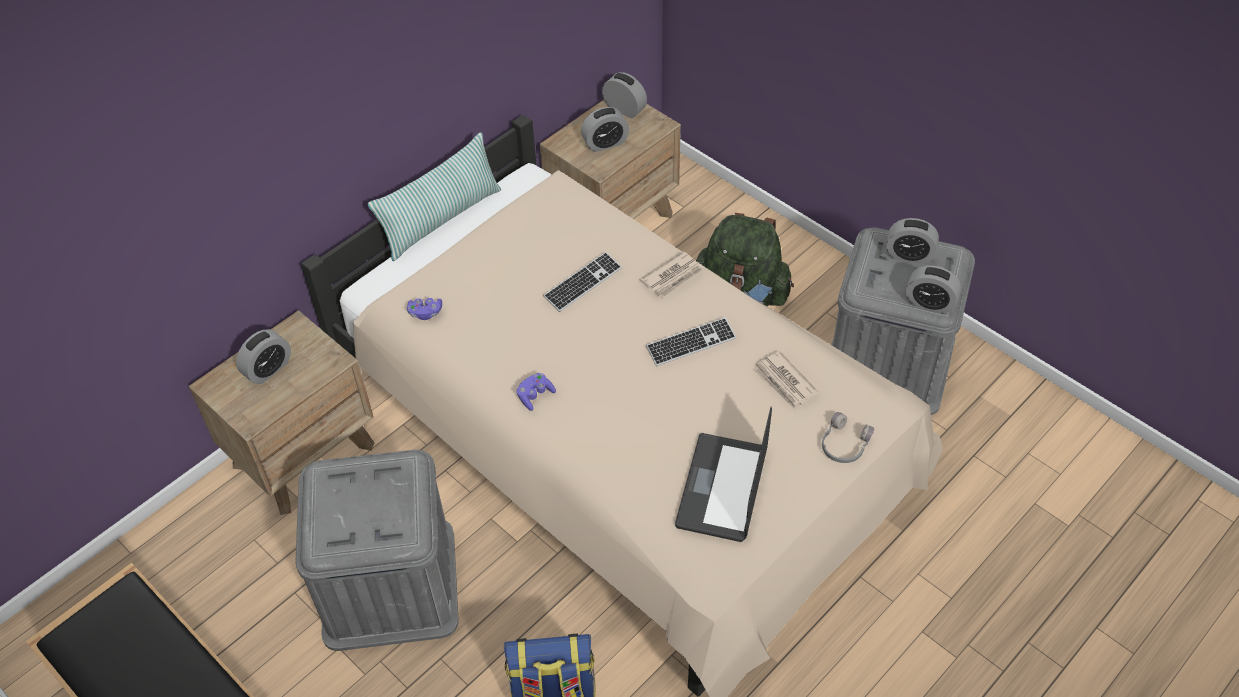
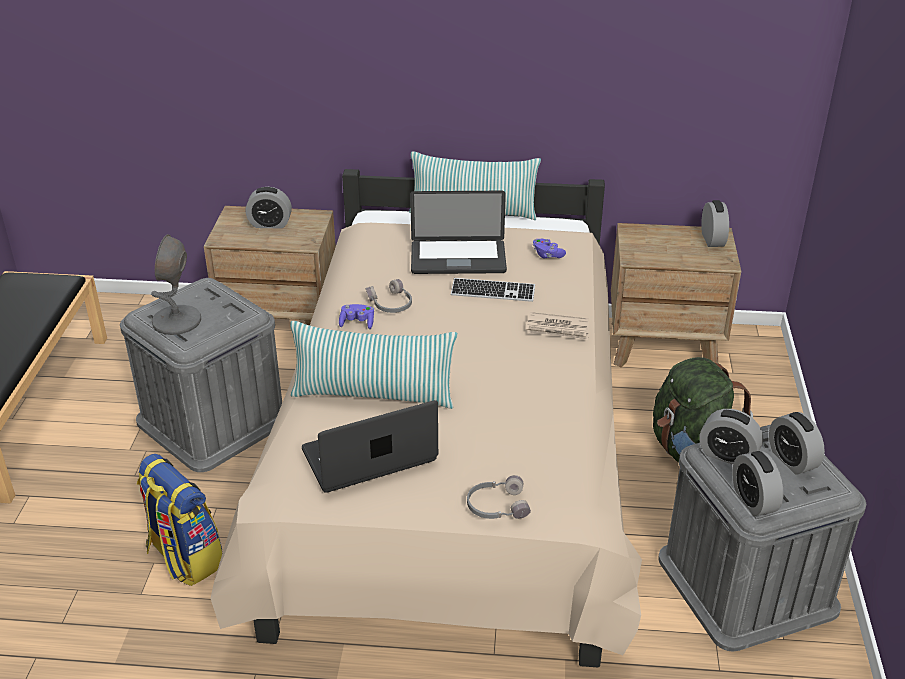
camera: 50 degrees right, 15 degrees down
purple game controller [407,298,442,320] -> purple game controller moved to [533,239,566,258]
alarm clock [581,107,629,152] -> alarm clock moved to [699,409,763,465]
keyboard [646,317,737,366] -> none
newspaper [754,351,818,410] -> none
none -> grey table lamp [151,234,201,335]
none -> pillow [290,321,458,409]
none -> grey headphones [366,279,412,313]
none -> laptop [410,191,507,274]

